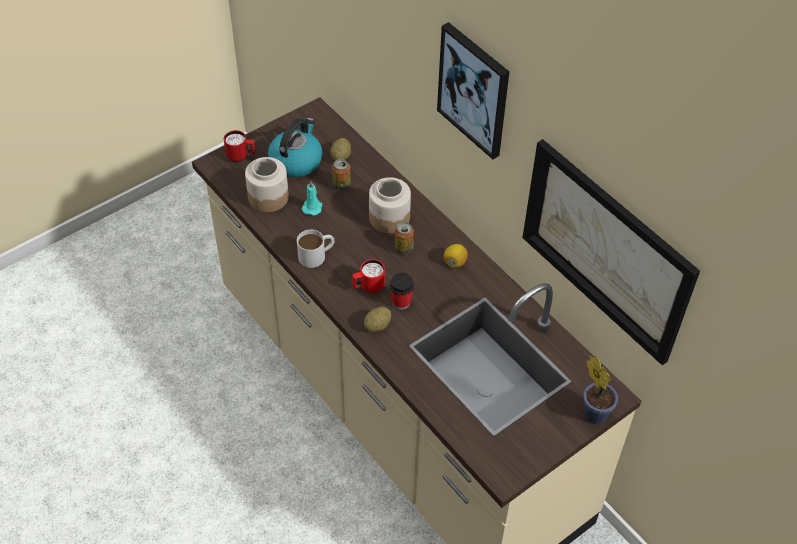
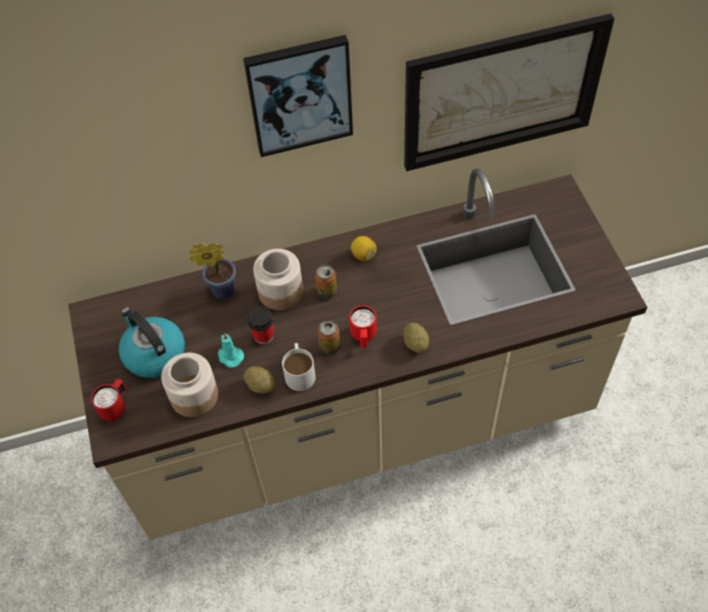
camera: 65 degrees left, 5 degrees up
potato [330,138,351,161] -> potato moved to [244,366,275,394]
can [332,159,351,191] -> can moved to [318,320,340,355]
cup [389,273,414,310] -> cup moved to [247,306,274,344]
potted plant [583,356,618,424] -> potted plant moved to [189,243,236,299]

